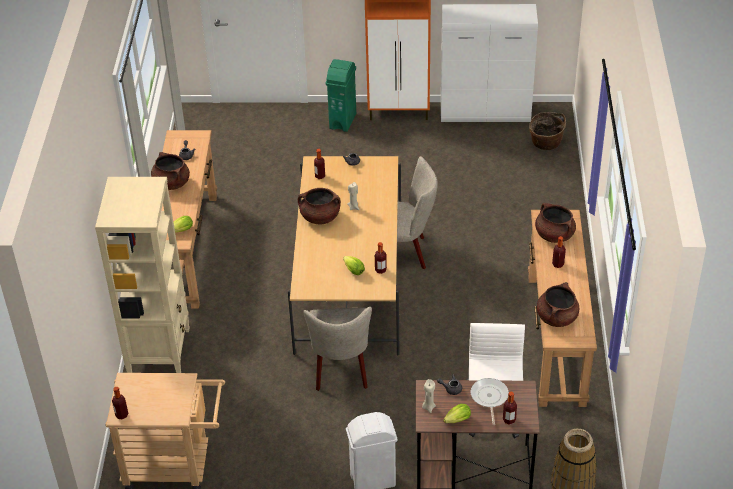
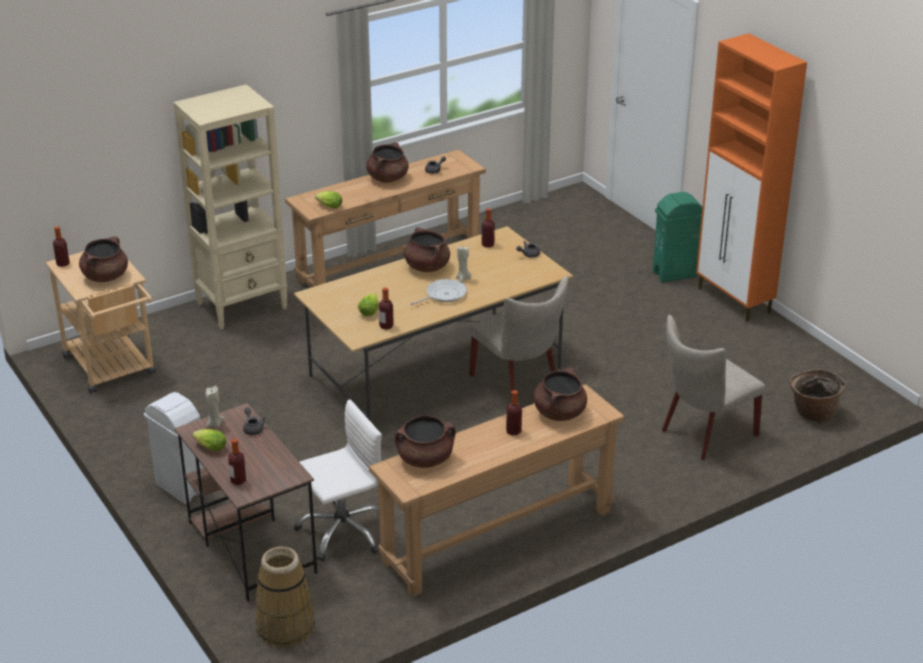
camera: 55 degrees right, 10 degrees down
beige chair [304,307,372,391] -> beige chair moved to [662,314,765,460]
white cabinet [441,4,538,122] -> none
frying pan [471,378,509,425] -> frying pan moved to [411,279,467,305]
none -> brown cooking pot [79,236,128,282]

